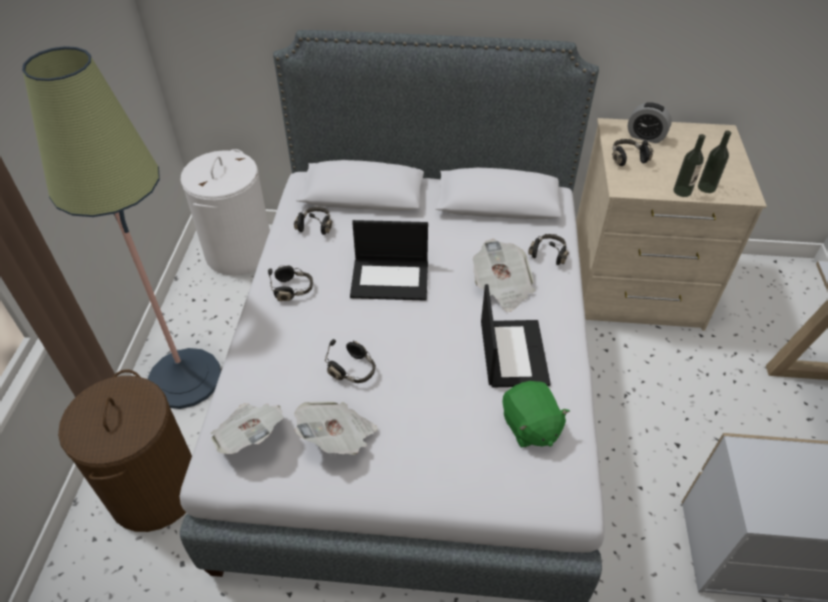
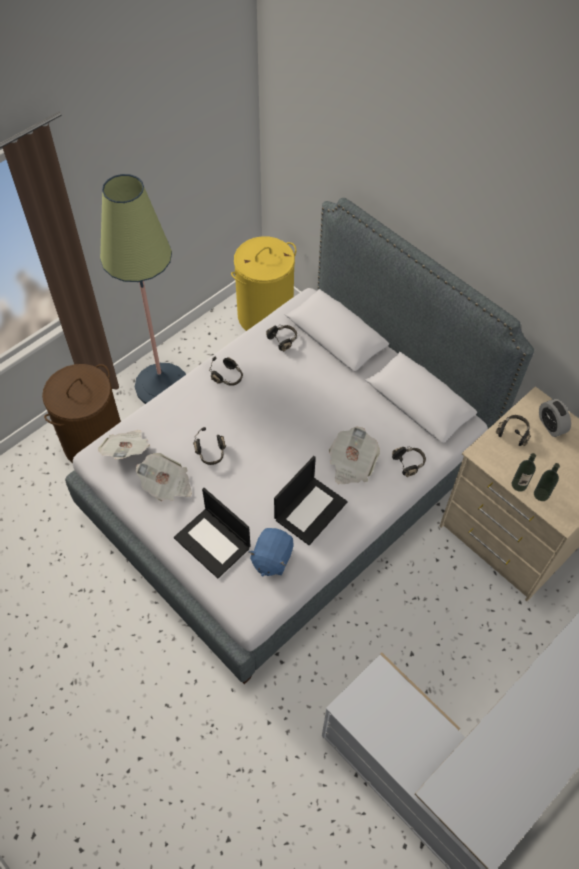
camera: 40 degrees right, 10 degrees up
white laundry basket [180,149,270,276] -> yellow laundry basket [231,236,296,331]
laptop [350,220,428,301] -> laptop moved to [174,488,250,578]
green plush toy [502,381,570,447] -> blue plush toy [249,528,293,577]

